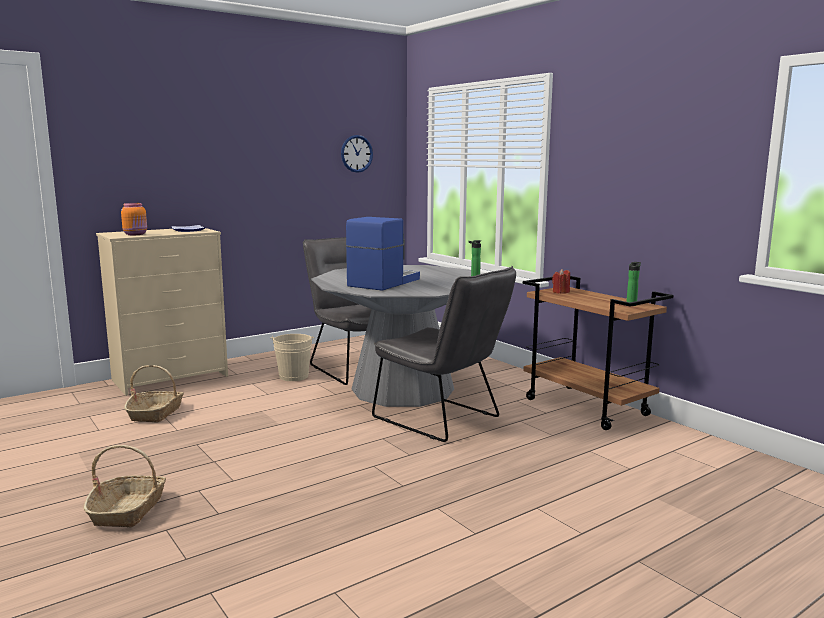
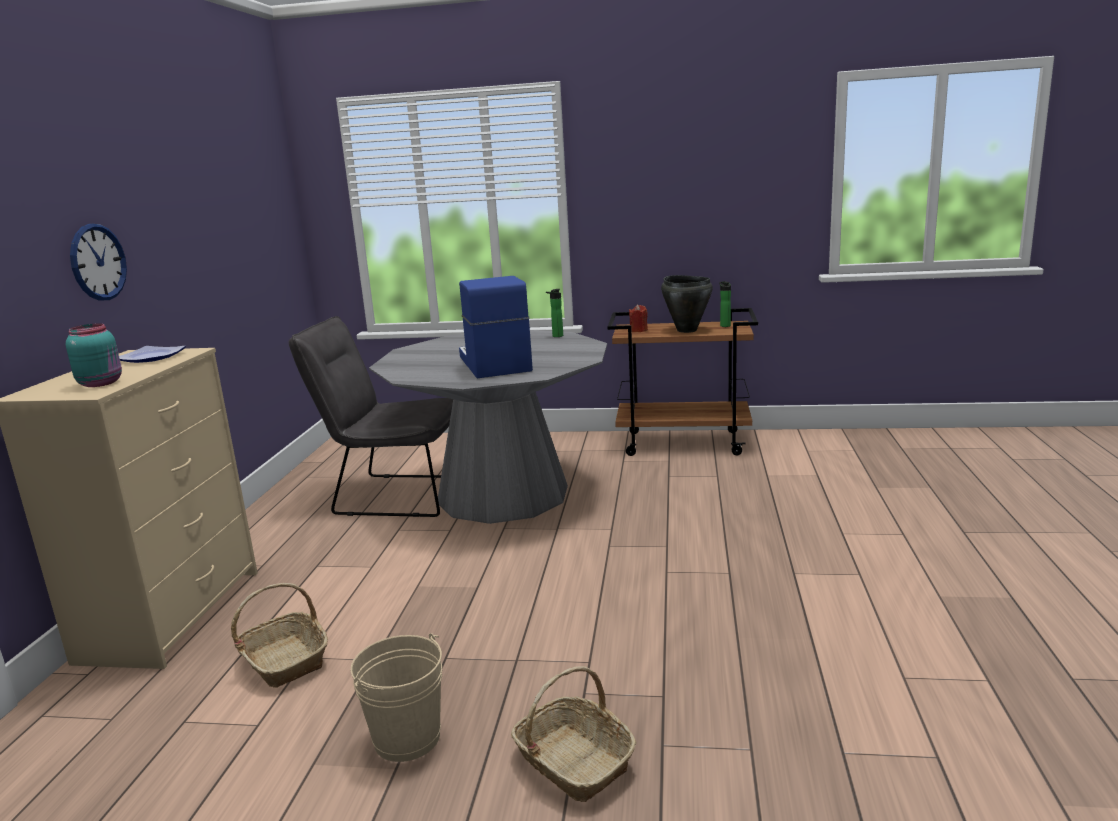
camera: 45 degrees left, 5 degrees up
orange jar [121,203,147,235] -> turquoise jar [66,323,122,387]
beige bucket [270,334,314,381] -> beige bucket moved to [351,633,442,762]
wall clock [341,135,373,173] -> wall clock moved to [70,224,127,301]
grey chair [372,266,516,442] -> none
none -> black cooking pot [661,275,713,333]

